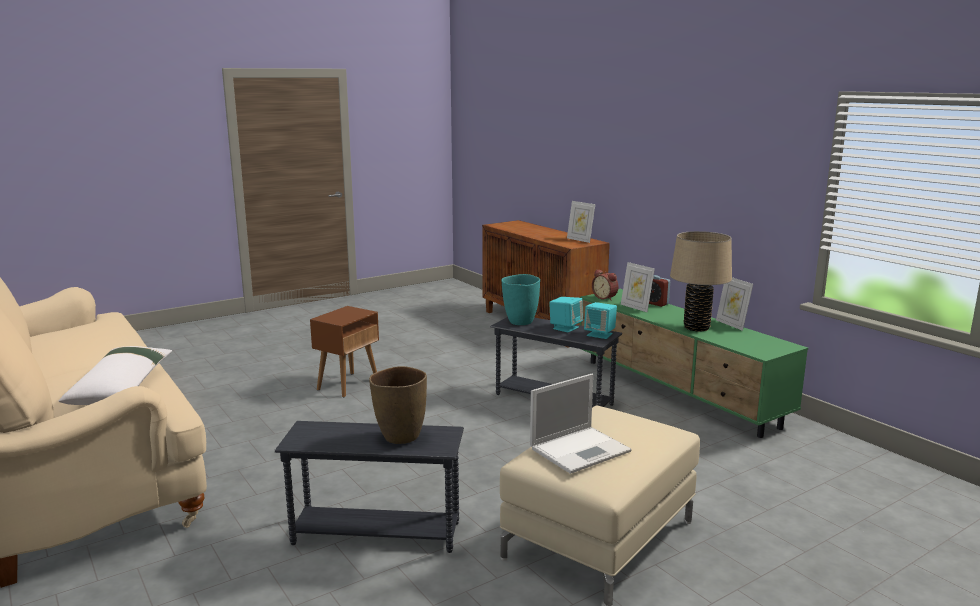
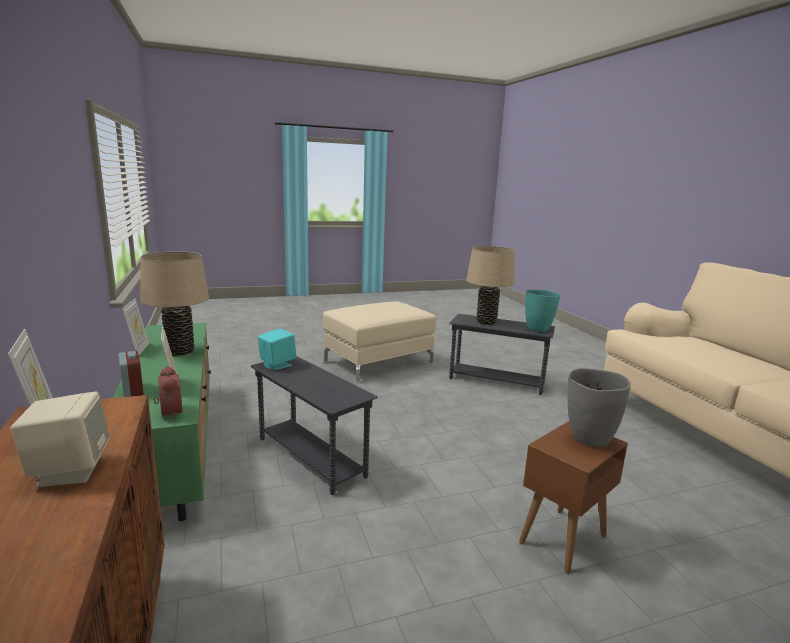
camera: 165 degrees left, 0 degrees up
white pillow [59,346,172,405] -> none
brown vase [369,366,427,444] -> beige table lamp [466,246,515,325]
turquoise vase [501,274,540,325] -> turquoise vase moved to [525,289,560,332]
laptop [530,374,632,474] -> none
turquoise speaker [549,297,583,333] -> none
none -> beige speaker [10,392,110,487]
none -> grey vase [567,368,631,447]

